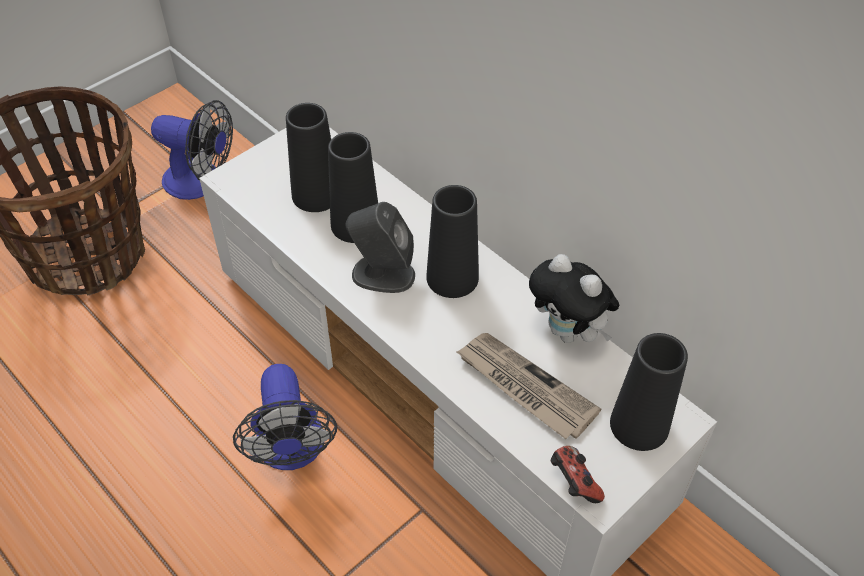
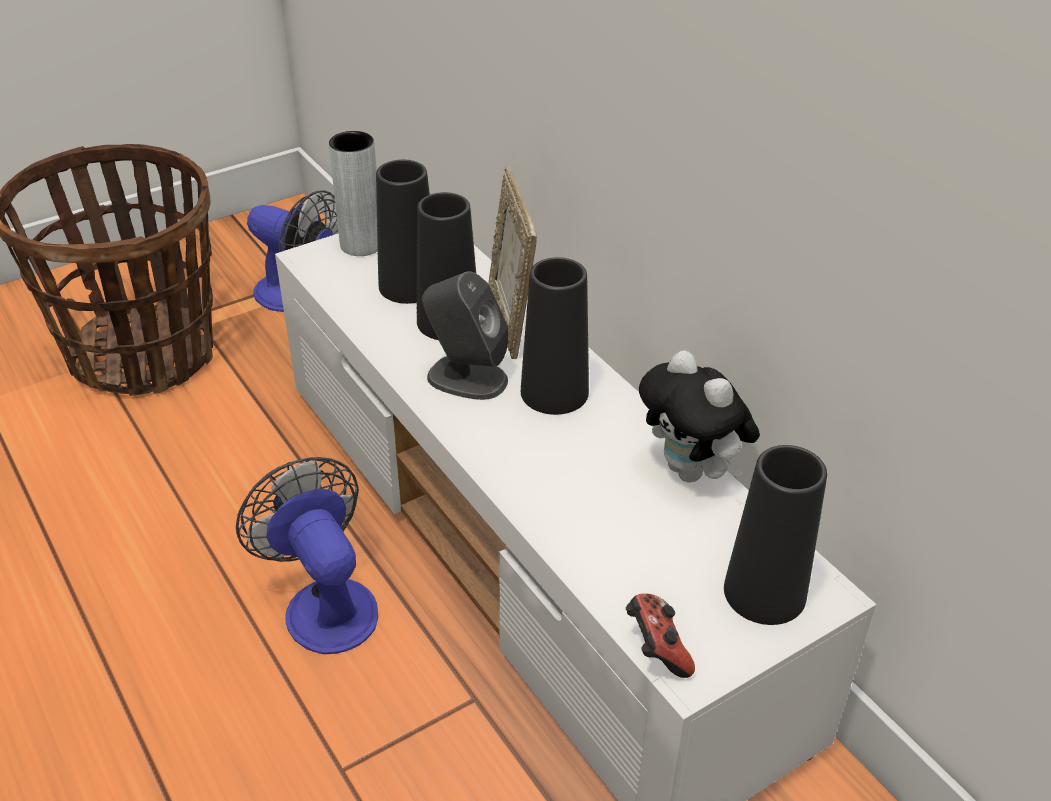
camera: 10 degrees right, 10 degrees down
fan [233,364,337,470] -> fan turned 150 degrees clockwise [236,457,378,654]
newspaper [456,333,601,439] -> none
none -> grey vase [329,131,378,256]
none -> picture frame [489,167,537,359]

